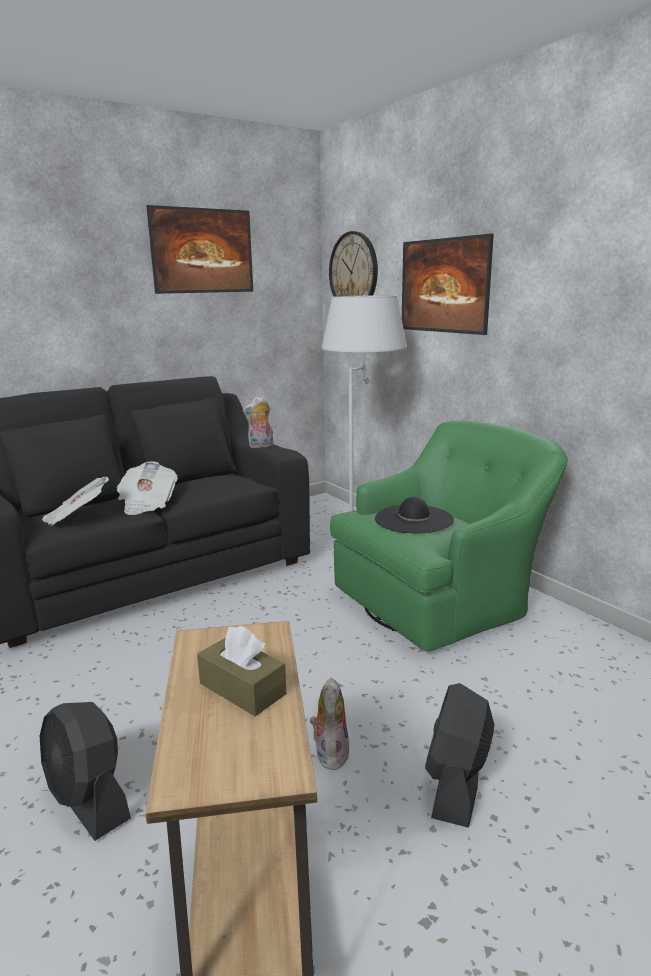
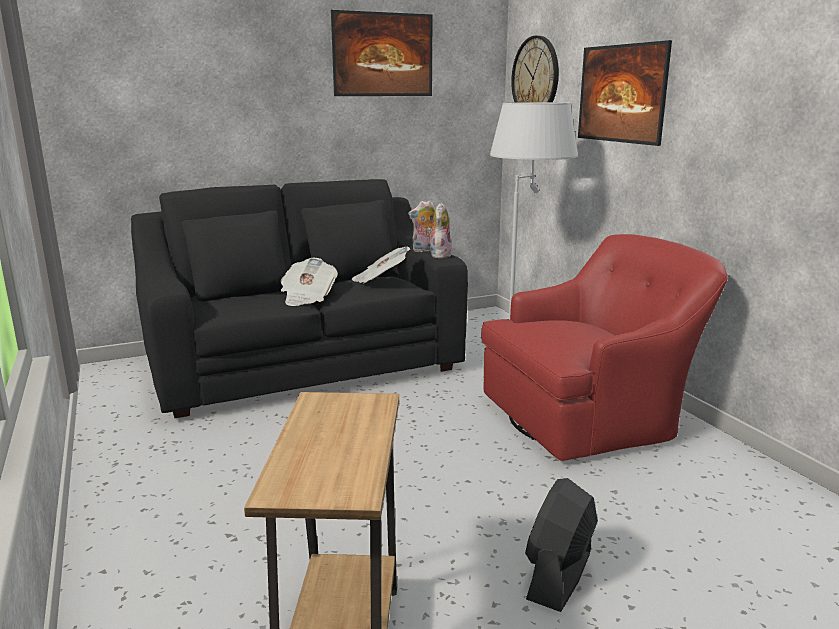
camera: 10 degrees right, 0 degrees up
black fan [40,702,131,841] -> none
newspaper [42,477,109,526] -> newspaper moved to [352,247,410,284]
brown tissue box [197,626,286,716] -> none
plush toy [310,678,350,770] -> plush toy moved to [428,202,451,258]
green armchair [330,420,568,652] -> red armchair [481,234,728,461]
black hat [375,497,454,533] -> none

